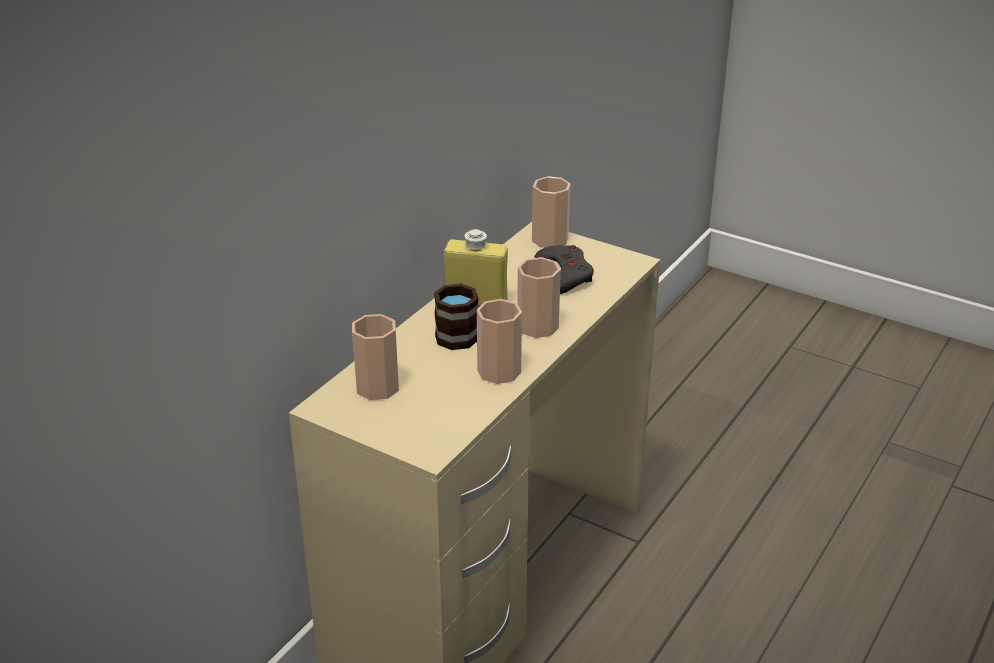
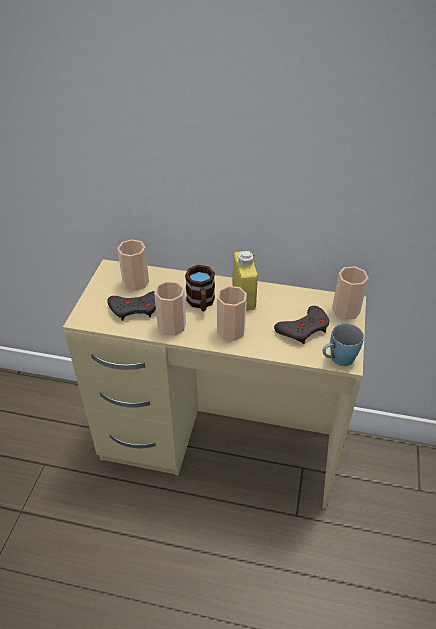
camera: 70 degrees right, 10 degrees up
none -> grey game controller [107,291,156,321]
none -> blue mug [322,324,364,366]

